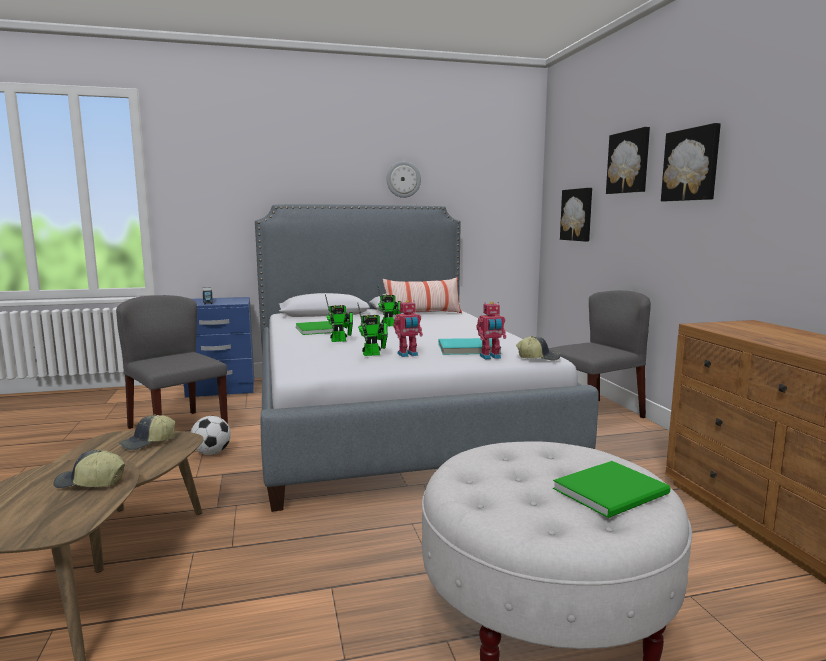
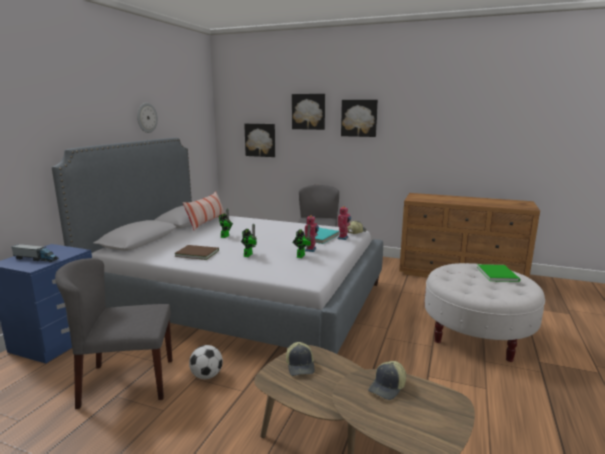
camera: 55 degrees left, 5 degrees up
green book [295,321,334,335] -> brown book [174,245,219,260]

